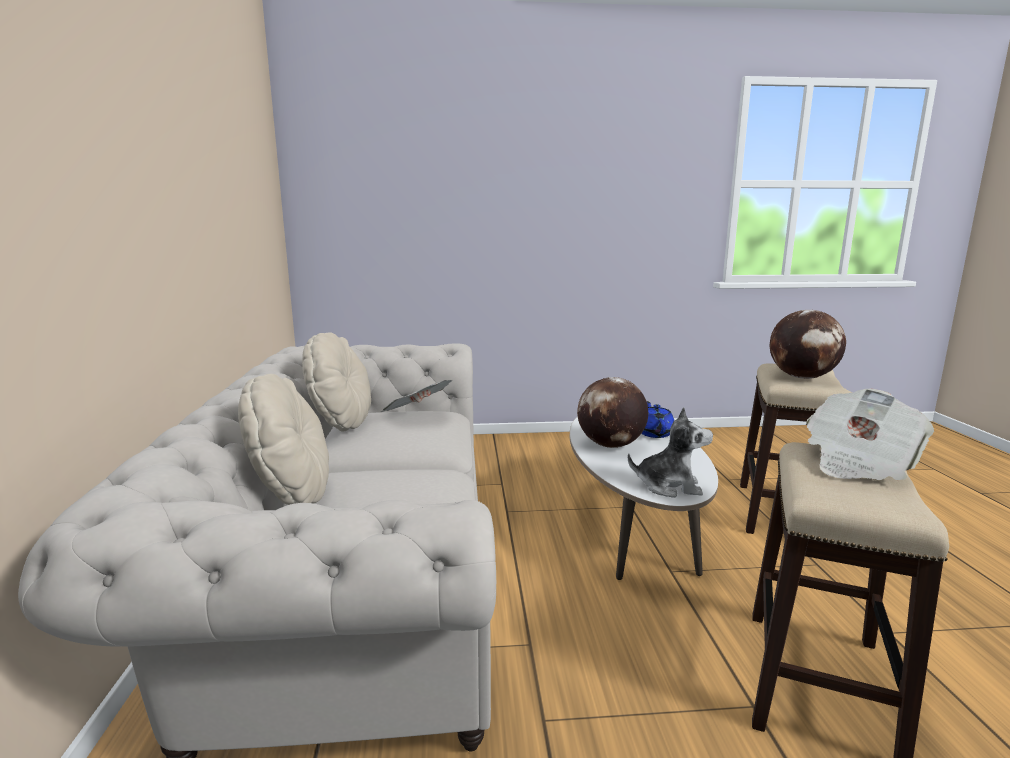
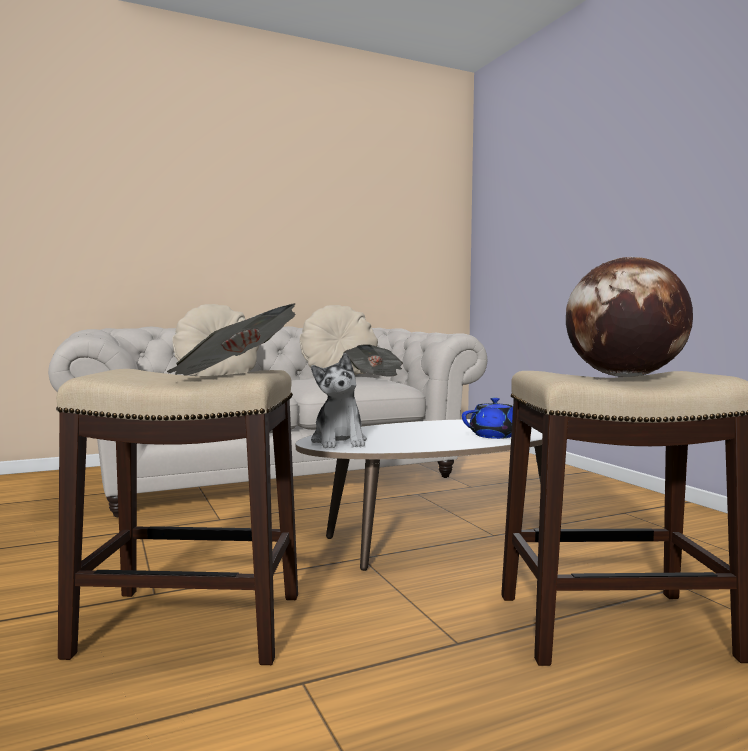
camera: 70 degrees right, 10 degrees down
globe [577,377,648,448] -> none

